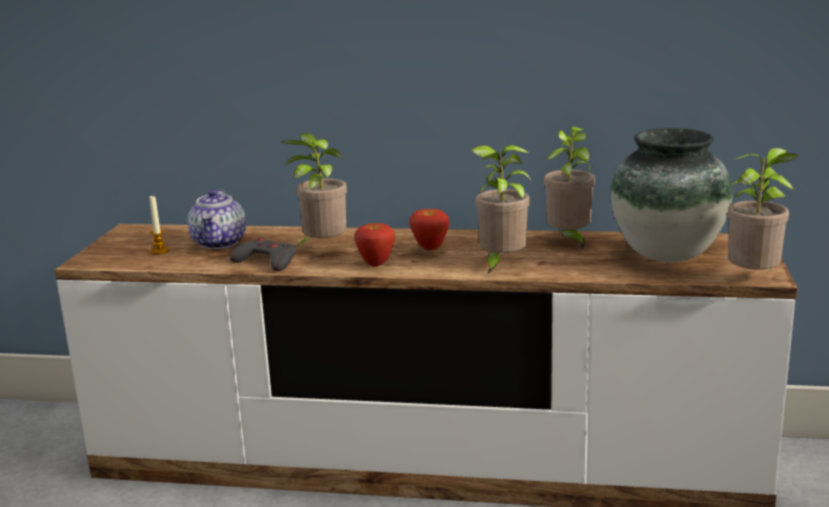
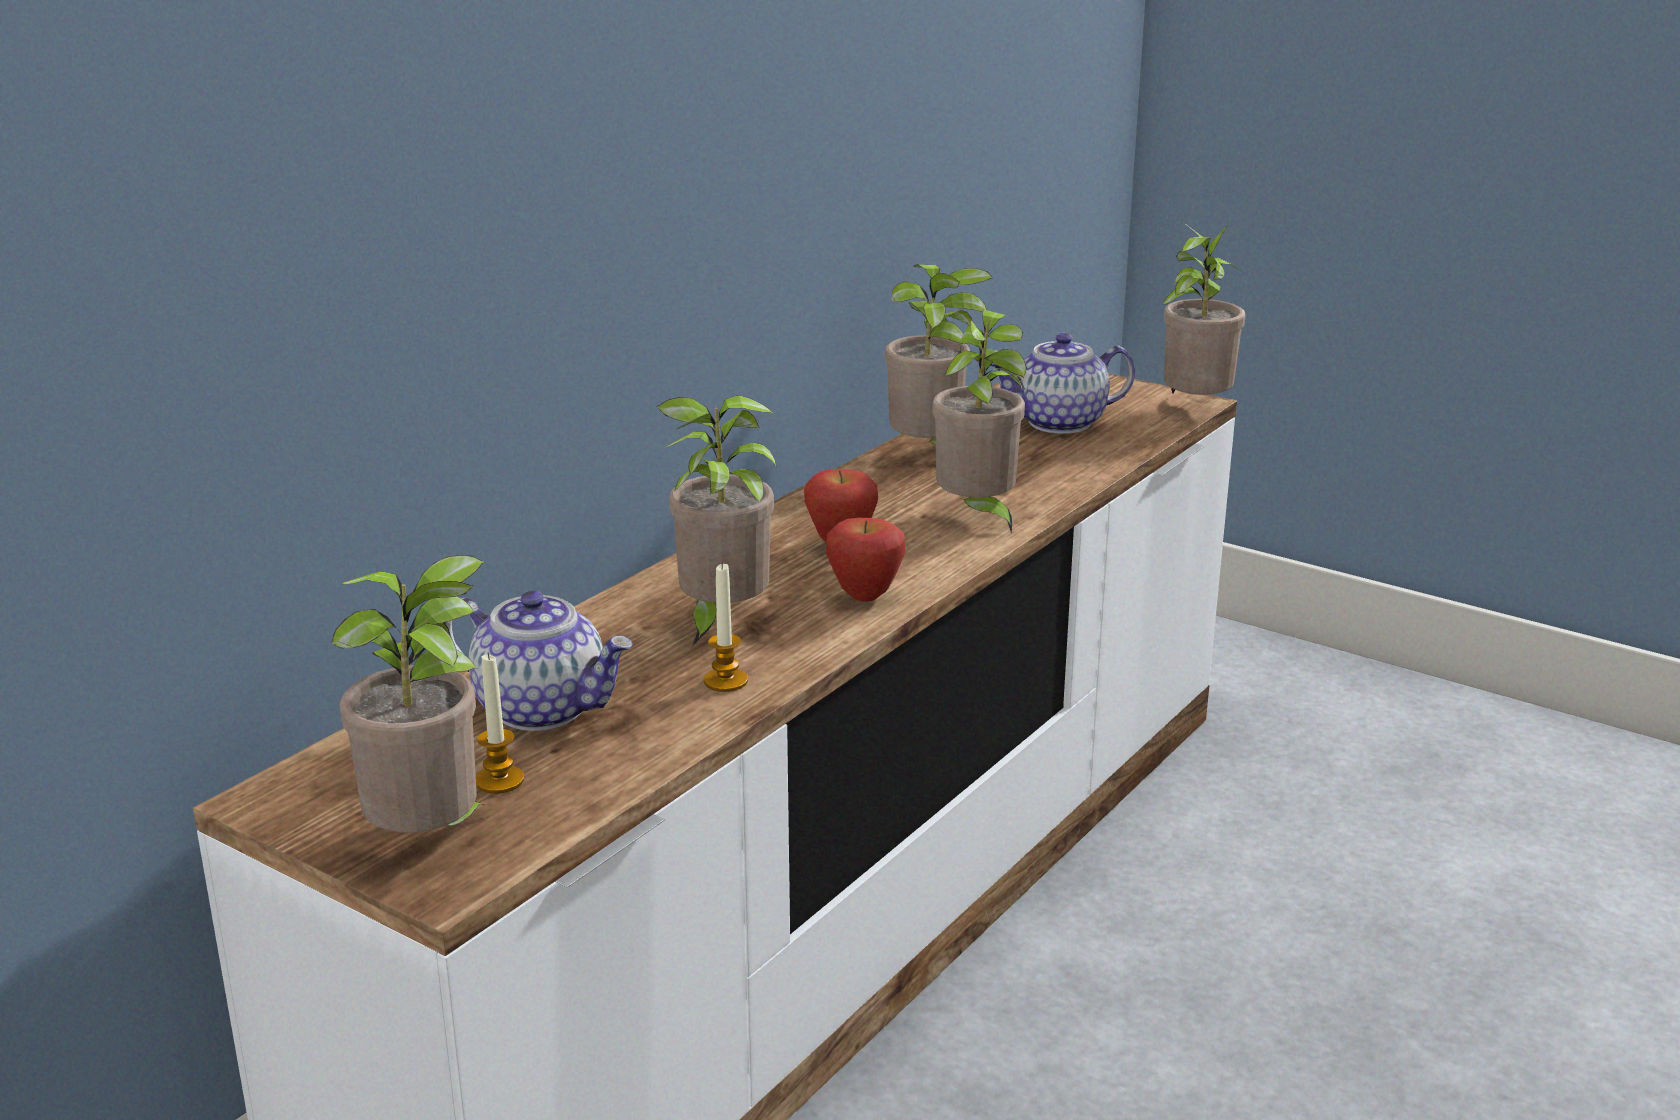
camera: 65 degrees left, 5 degrees up
grey game controller [230,237,296,271] -> candle [704,562,748,692]
vase [611,128,733,262] -> teapot [991,333,1135,434]
none -> potted plant [332,555,486,833]

